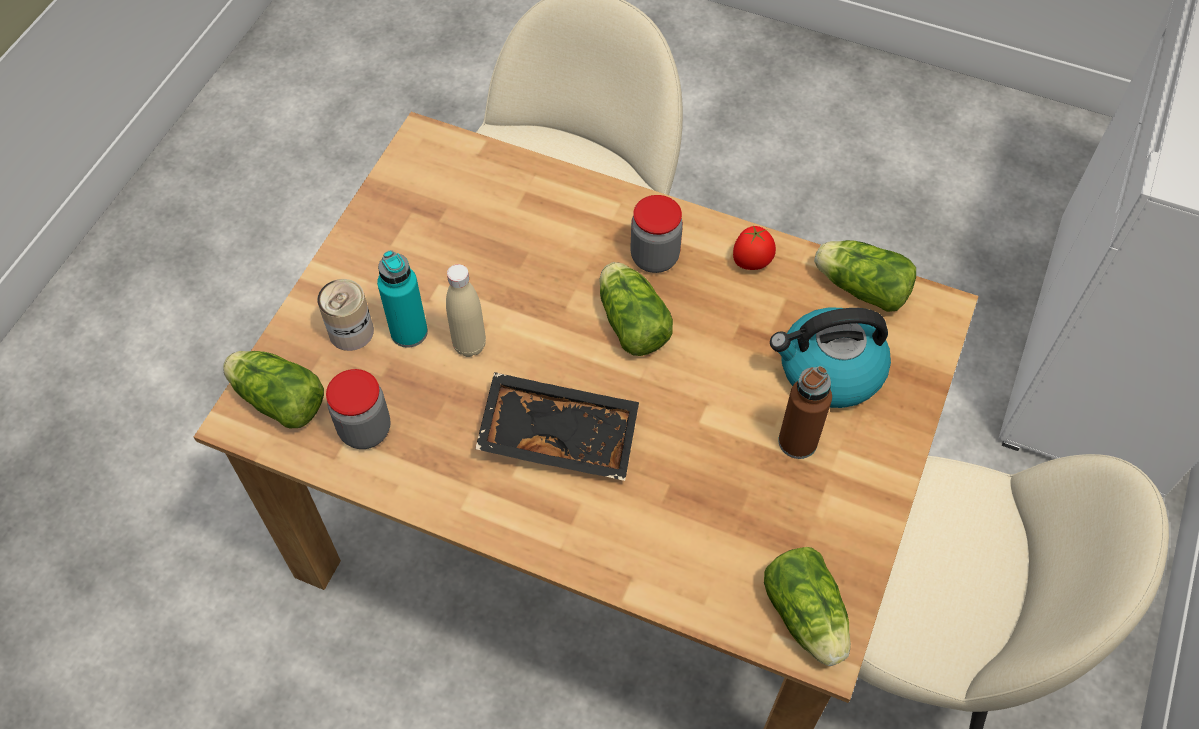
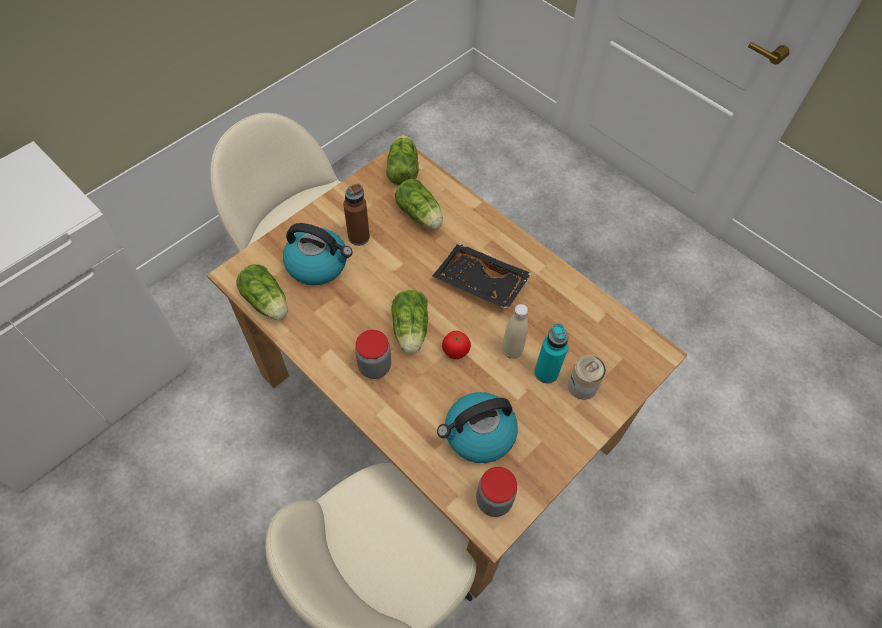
camera: 160 degrees left, 0 degrees up
lettuce [223,351,324,428] -> lettuce moved to [395,179,443,229]
jar [326,369,390,449] -> jar moved to [476,467,517,517]
tomato [733,226,776,270] -> tomato moved to [442,331,471,359]
none -> kettle [437,392,518,463]

